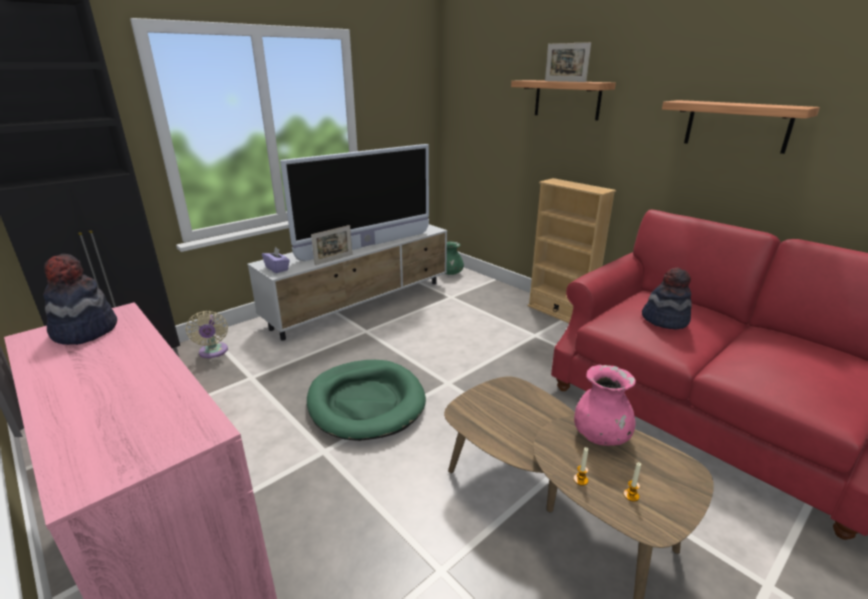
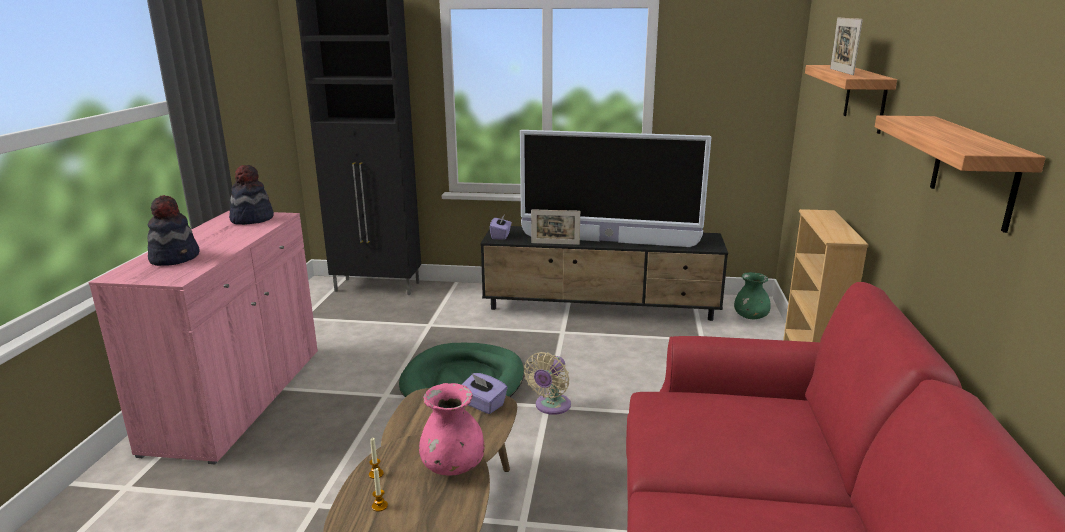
camera: 50 degrees right, 5 degrees down
beige fan [186,311,228,358] -> beige fan moved to [524,352,571,415]
white tv stand [247,224,447,341] -> black tv stand [480,226,728,321]
hat [642,268,692,330] -> hat moved to [148,195,200,266]
none -> purple tissue box [461,373,508,414]

